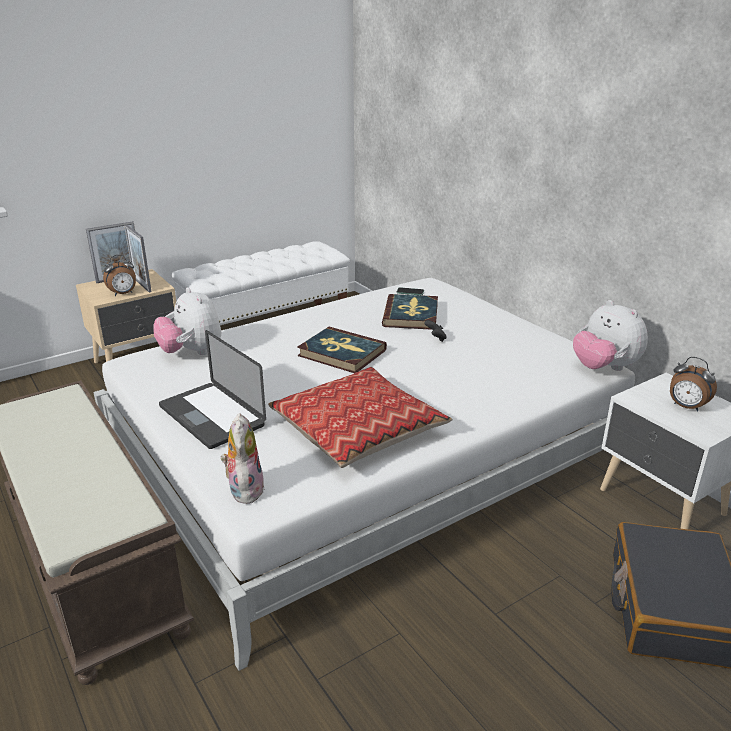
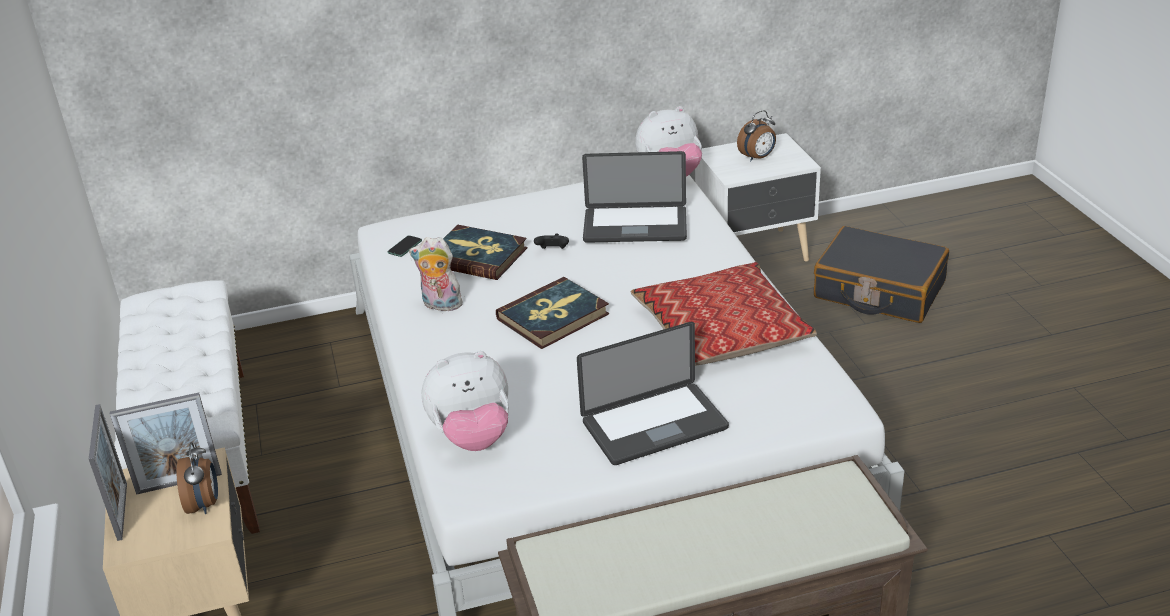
camera: 70 degrees left, 5 degrees up
plush toy [221,413,265,504] -> plush toy moved to [409,237,465,311]
none -> laptop [582,151,687,243]

